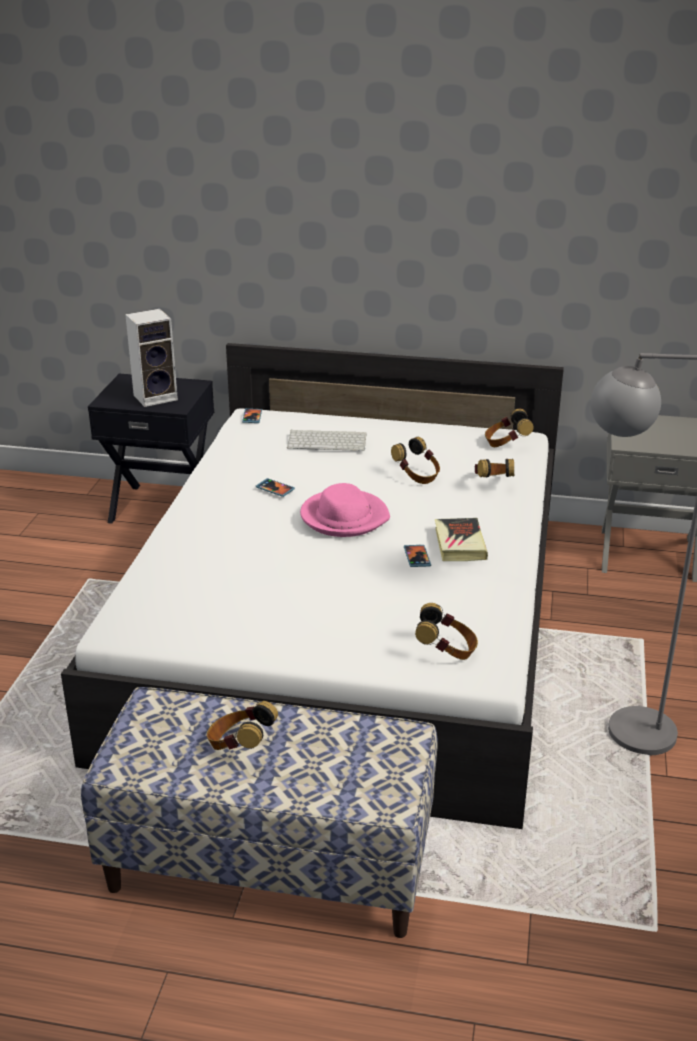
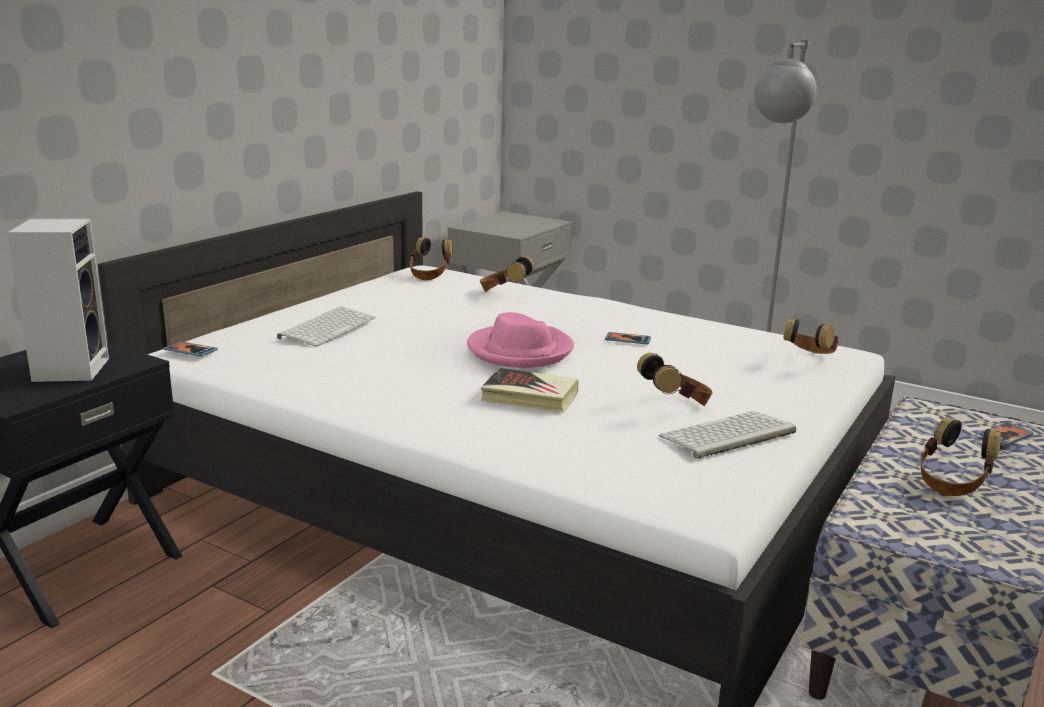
camera: 70 degrees left, 10 degrees down
phone [256,478,295,497] -> phone moved to [979,422,1034,446]
headphones [391,437,440,484] -> headphones moved to [637,353,713,406]
book [435,518,488,561] -> book moved to [481,368,579,413]
none -> keyboard [659,411,796,459]

